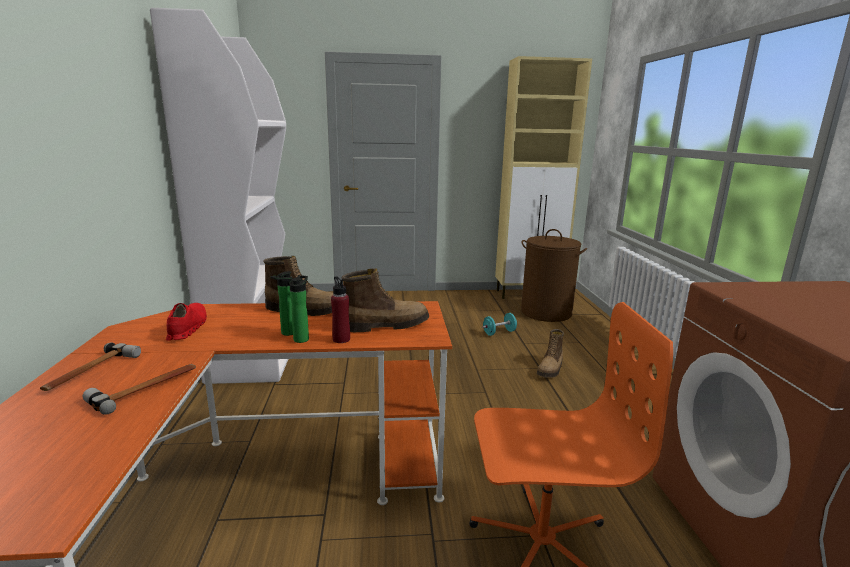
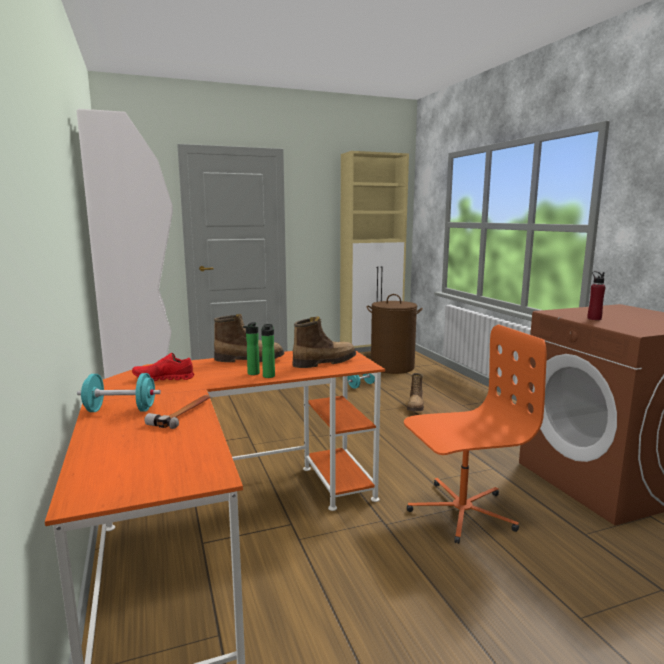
camera: 15 degrees left, 5 degrees down
hammer [40,342,141,391] -> turquoise dumbbell [77,373,161,412]
red shoe [166,303,207,341] -> red shoe turned 75 degrees counterclockwise [132,353,195,381]
red bottle [331,276,350,343] -> red bottle moved to [587,271,605,320]

